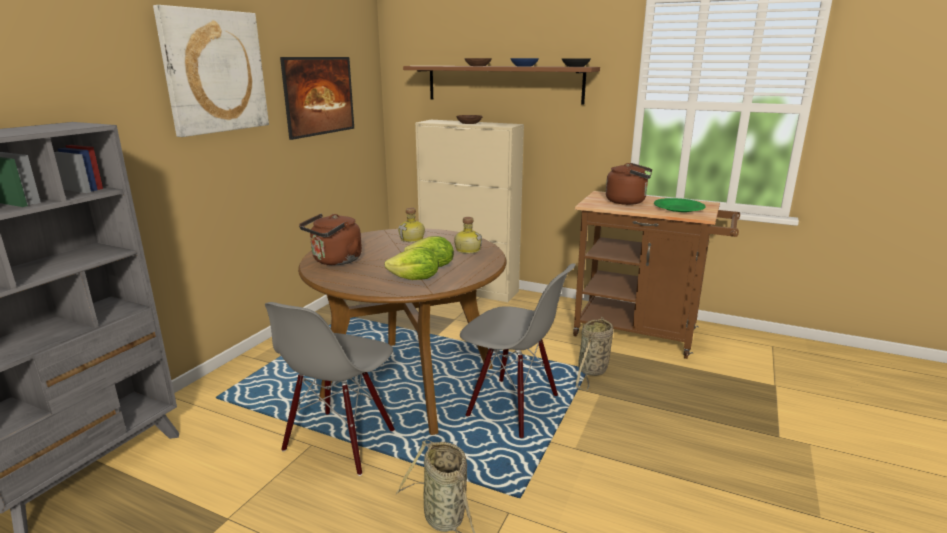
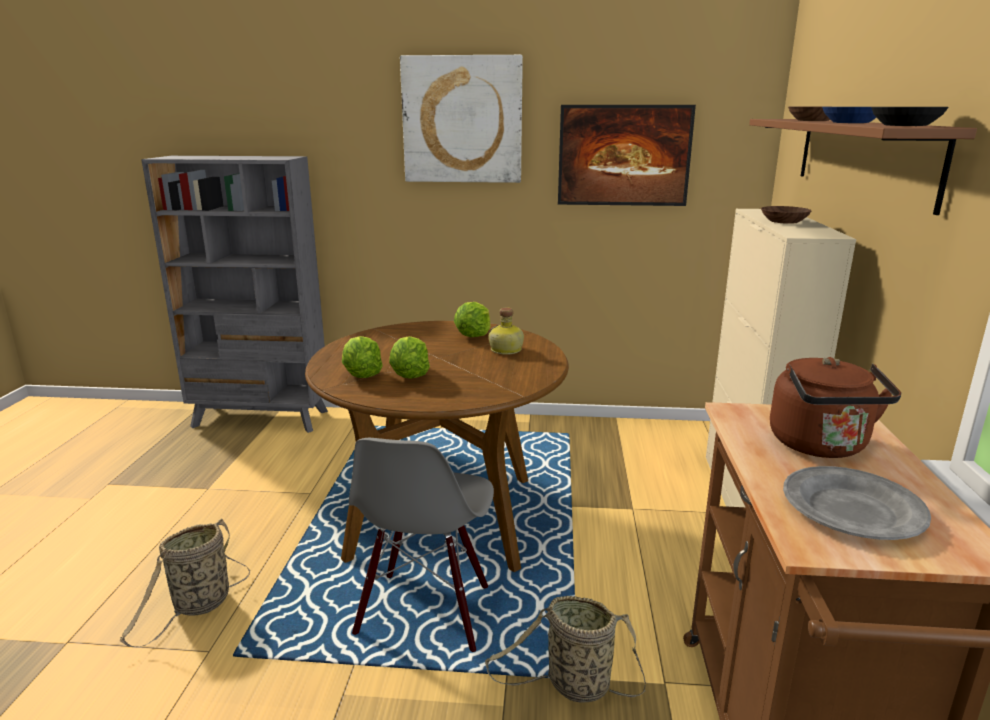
camera: 70 degrees right, 0 degrees up
grey chair [265,302,395,476] -> none
brown kettle [299,213,362,265] -> none
bottle [454,217,482,254] -> none
green plate [654,198,706,212] -> grey plate [783,466,931,540]
none -> lettuce [454,302,491,337]

